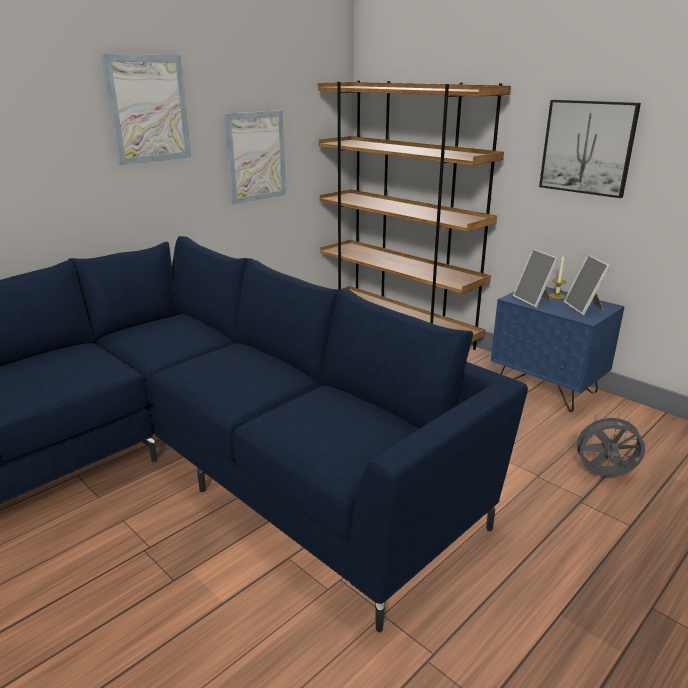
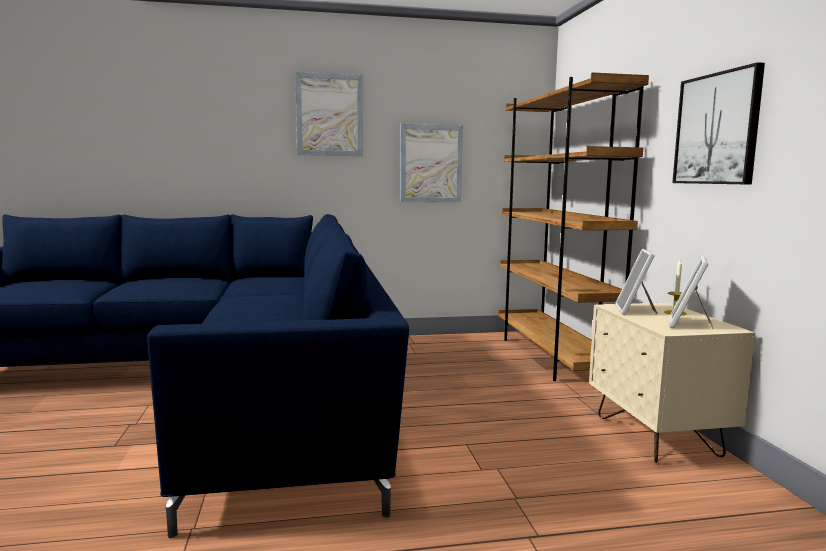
camera: 35 degrees right, 15 degrees down
blue nightstand [491,287,625,412] -> beige nightstand [589,303,755,463]
grey fan [572,413,646,477] -> none

